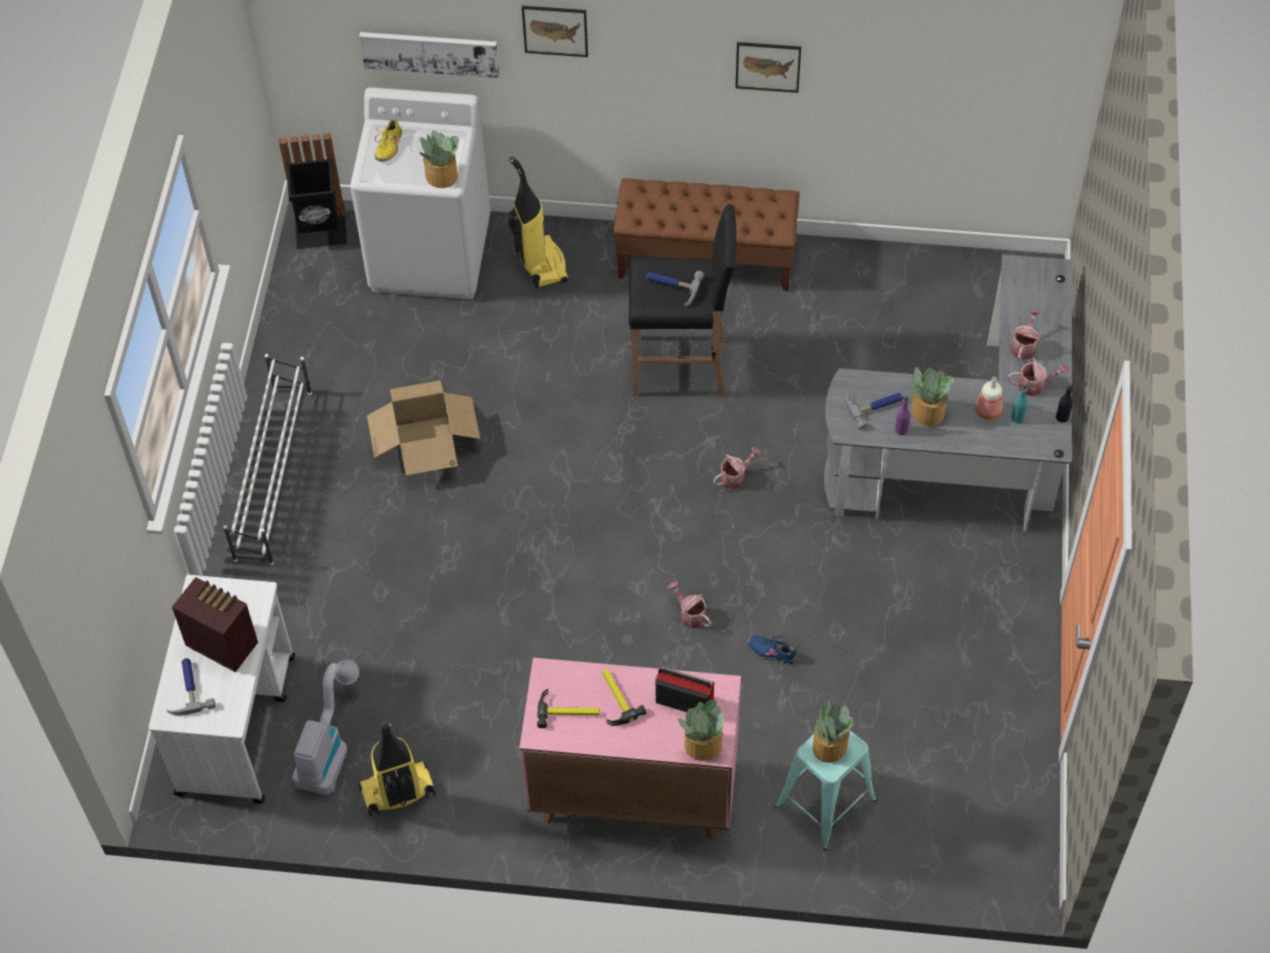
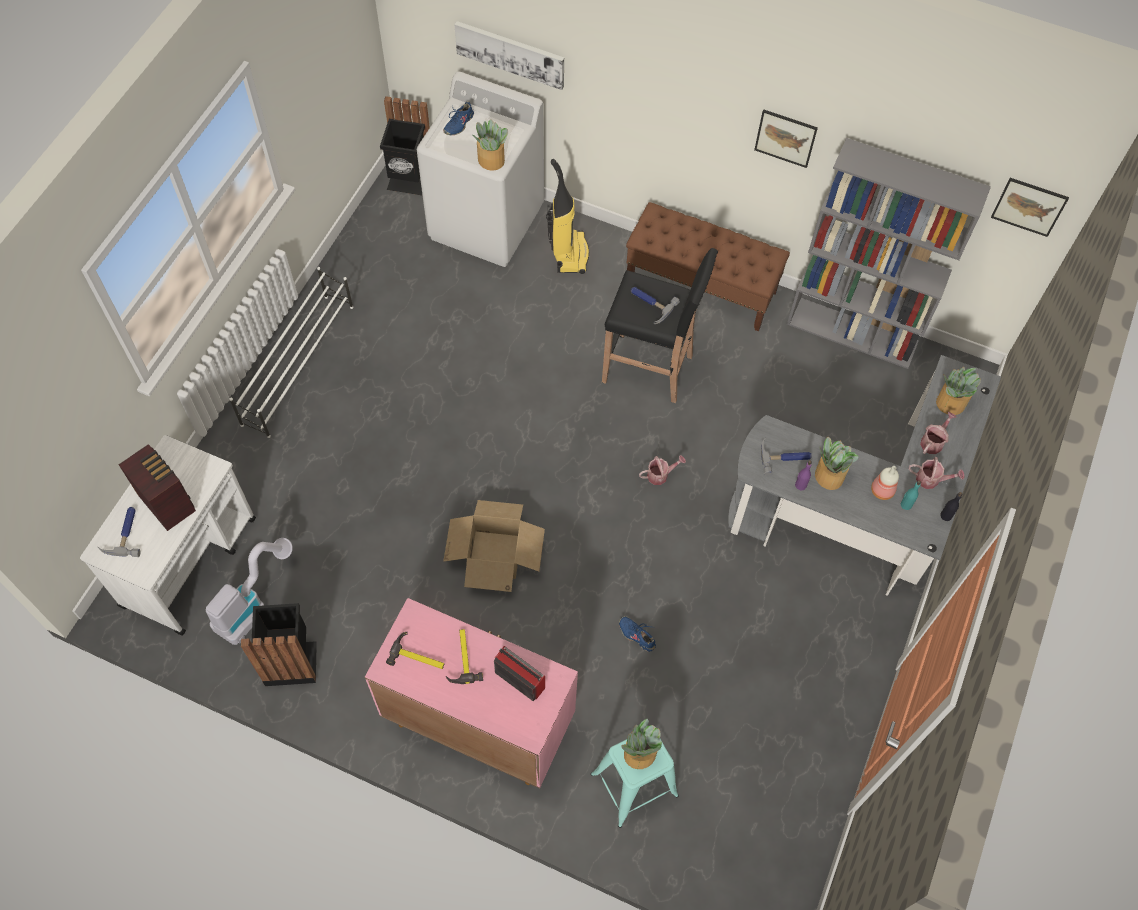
camera: 15 degrees right, 5 degrees up
vacuum cleaner [358,721,436,817] -> black trash can [241,603,317,686]
cardboard box [367,380,481,475] -> cardboard box moved to [443,500,545,592]
yellow shoe [375,118,403,162] -> blue shoe [443,101,474,135]
picture [522,6,588,57] -> picture moved to [991,178,1069,237]
watering can [668,581,711,628] -> none
potted plant [678,699,724,761] -> potted plant moved to [936,367,981,415]
none -> grey bookcase [787,138,991,369]

